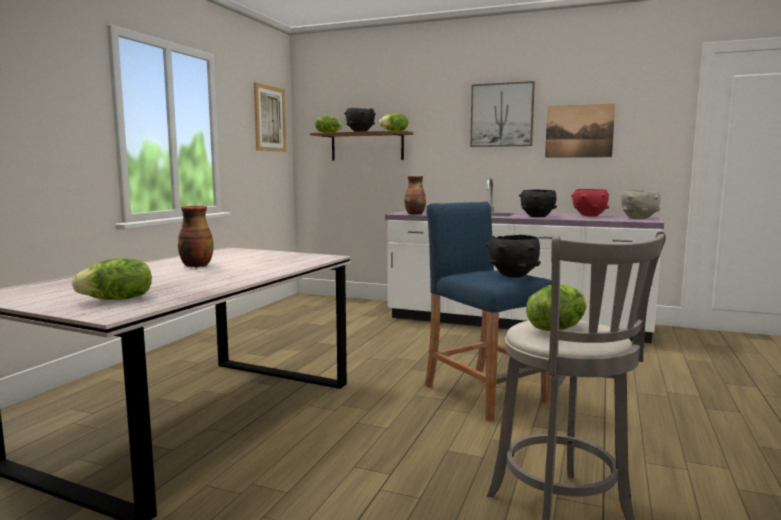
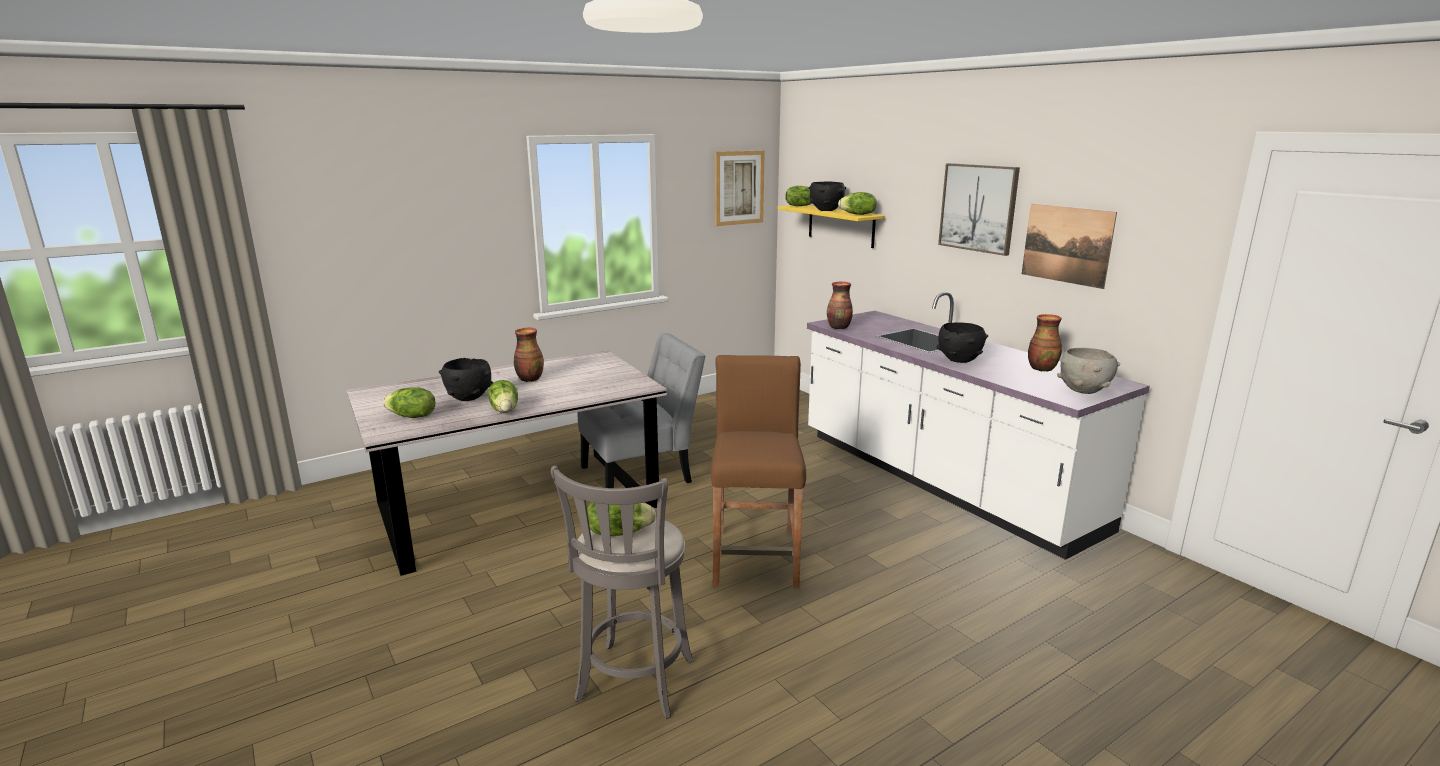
camera: 35 degrees right, 10 degrees up
brown shelf [310,130,413,160] -> yellow shelf [777,205,885,248]
blue stool [425,202,552,422] -> brown stool [711,355,806,589]
black bowl [486,235,541,278] -> black bowl moved to [439,358,493,401]
red bowl [571,189,609,216] -> vase [1028,314,1062,372]
none -> lettuce [488,380,518,413]
none -> grey chair [578,333,705,488]

